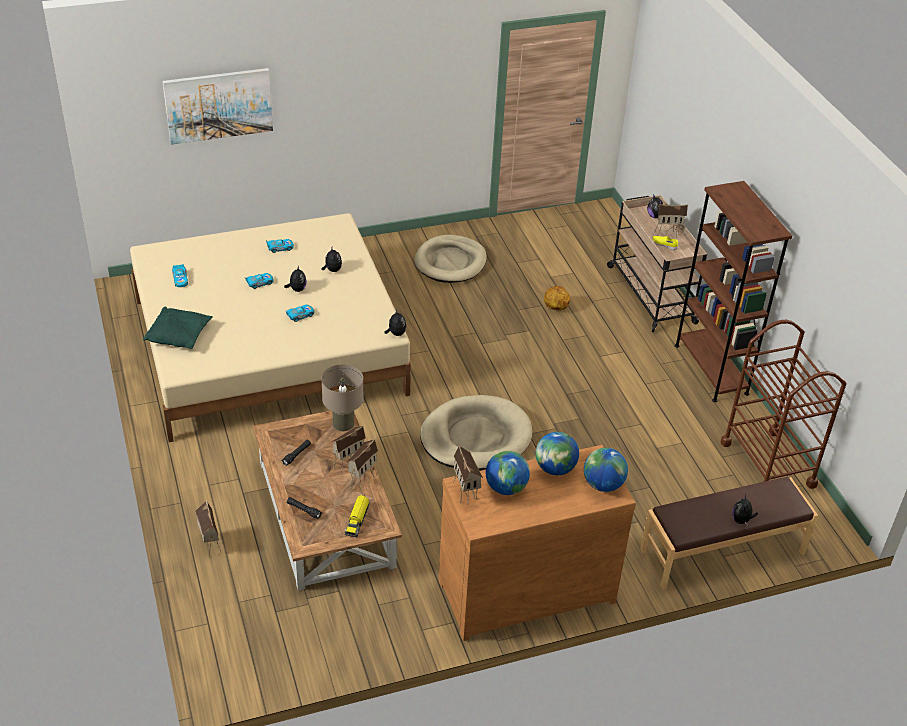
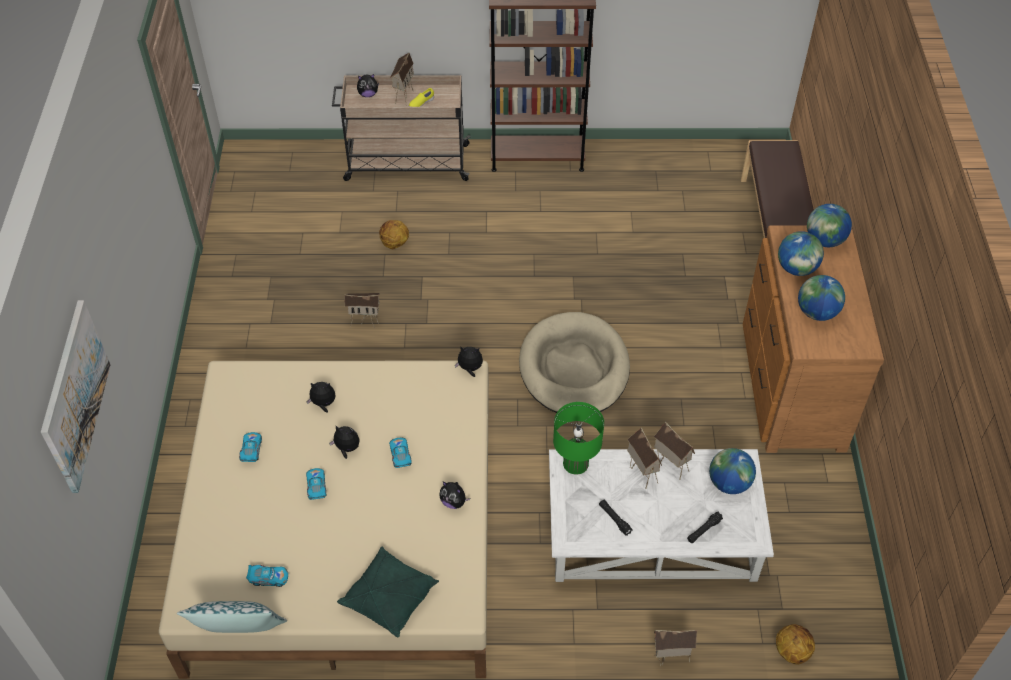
camera: 70 degrees left, 10 degrees up
brown coffee table [253,411,402,591] -> white coffee table [549,449,774,582]
beige table lamp [321,364,364,431] -> green table lamp [553,402,604,475]
toy truck [344,495,369,537] -> globe [709,448,756,494]
beige dog bed [414,235,487,283] -> none
toy house [452,446,483,505] -> toy house moved to [344,293,380,328]
brown cart [721,320,846,489] -> none
plush toy [732,494,758,526] -> plush toy moved to [439,481,470,509]
none -> pillow [177,601,287,633]
none -> basketball [776,624,815,665]

